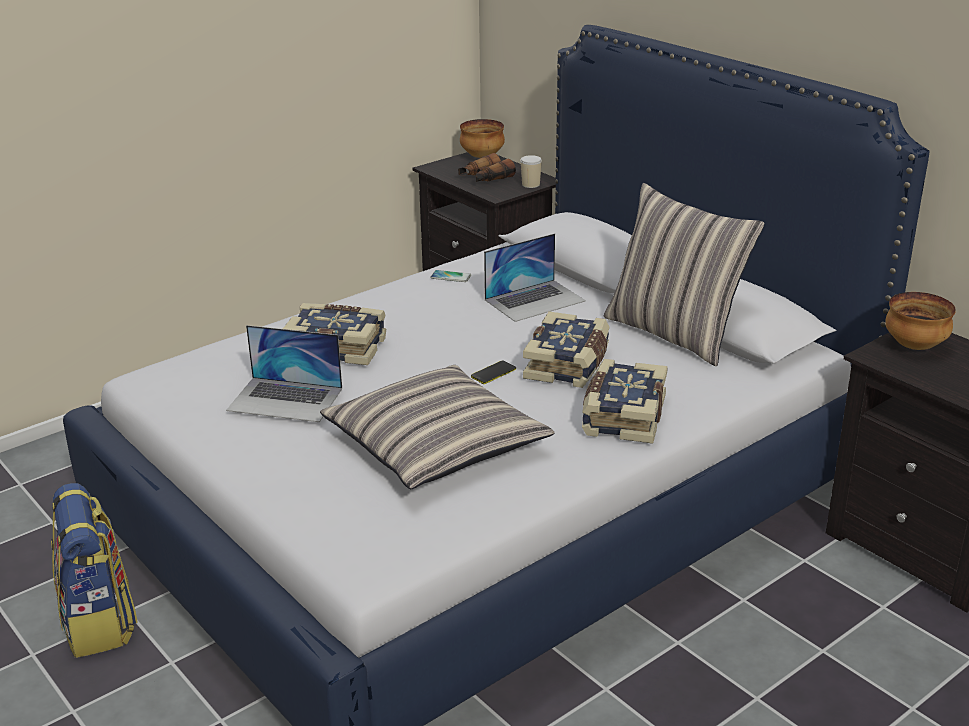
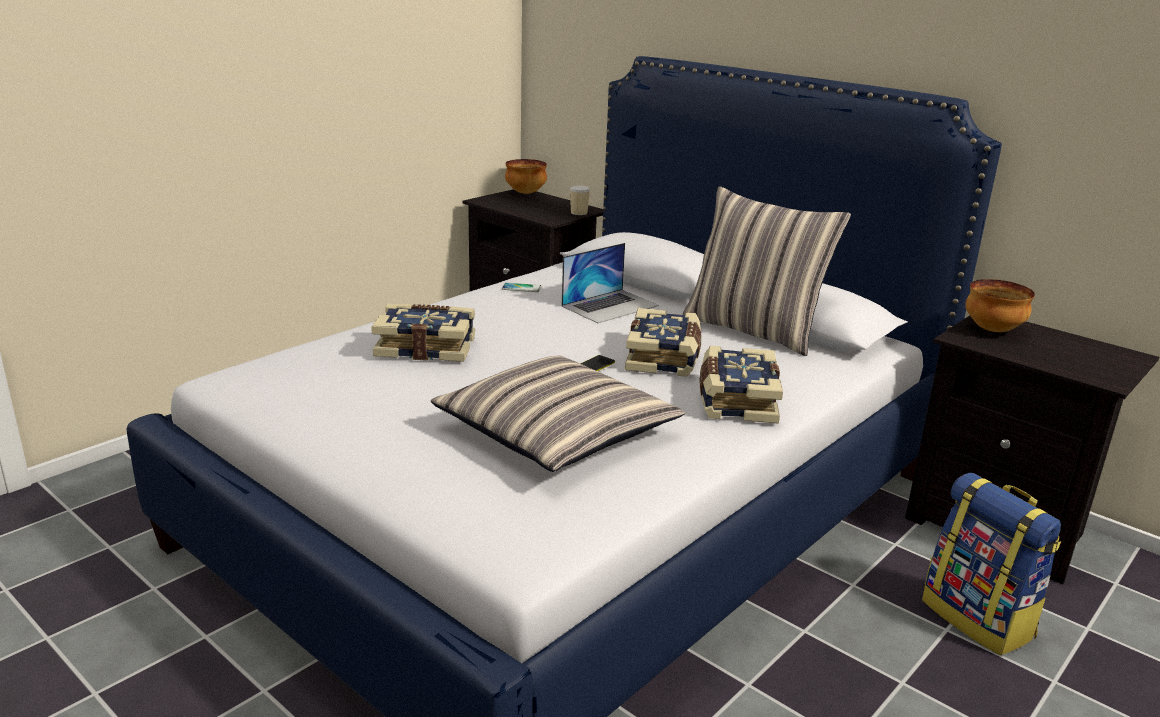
camera: 10 degrees left, 5 degrees down
backpack [51,483,138,658] -> backpack moved to [922,473,1061,656]
laptop [226,325,342,422] -> none
binoculars [458,153,516,182] -> none

